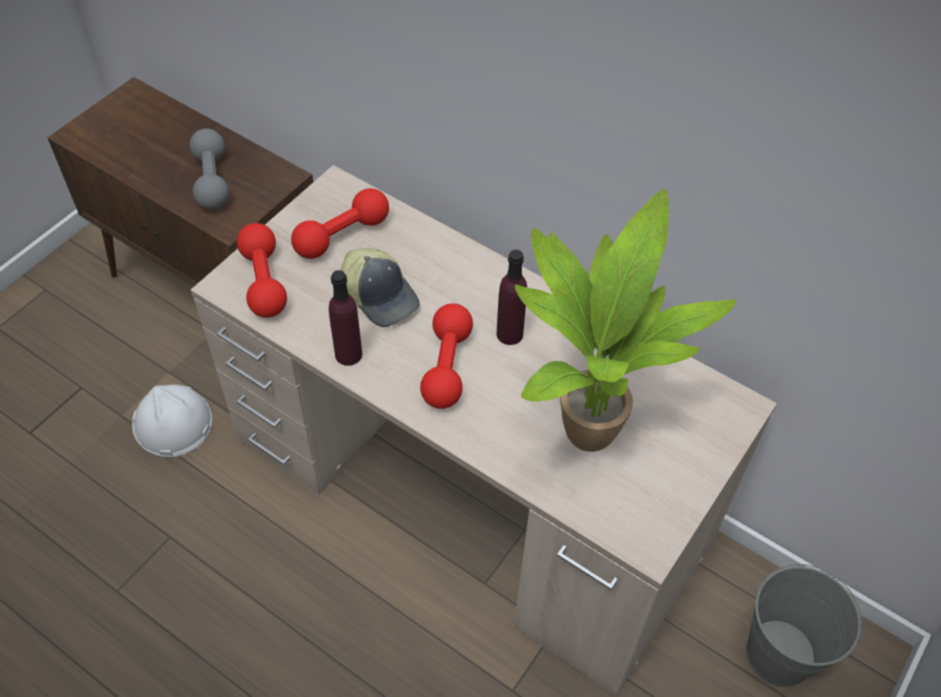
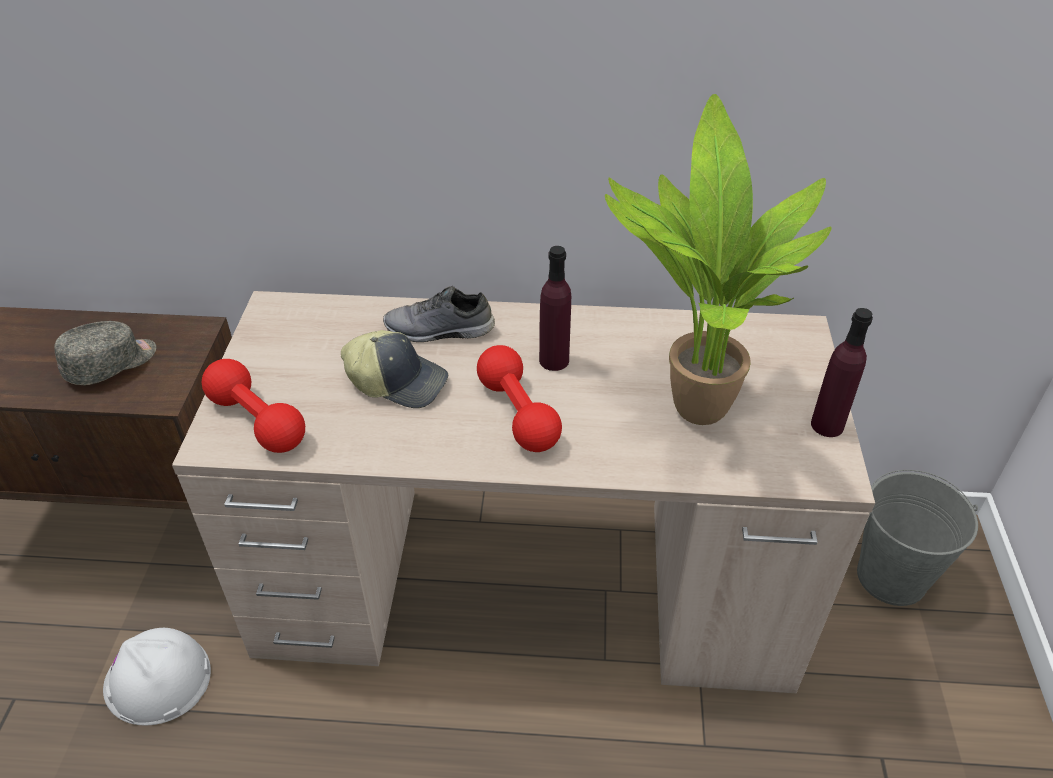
camera: 30 degrees left, 10 degrees down
grey dumbbell [190,129,229,210] -> grey cap [54,321,156,385]
red dumbbell [291,188,389,259] -> none
purple bottle [329,270,362,366] -> purple bottle moved to [811,308,873,437]
none -> grey shoe [383,286,495,342]

